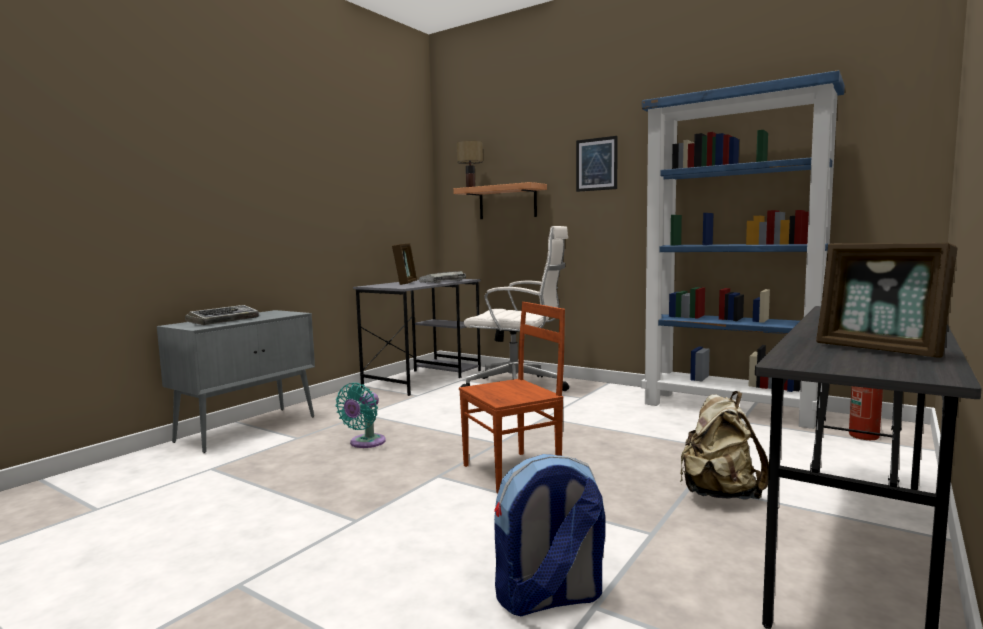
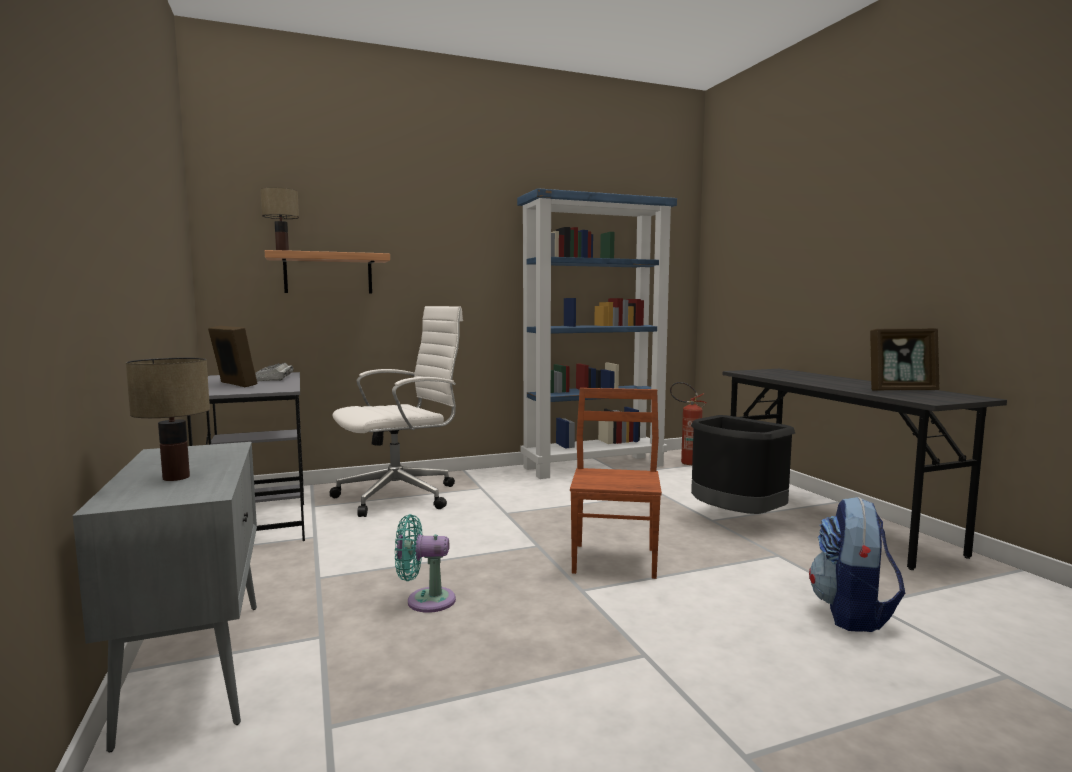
camera: 55 degrees left, 0 degrees up
keyboard [185,305,259,325] -> table lamp [126,358,210,481]
turquoise fan [335,383,386,448] -> turquoise fan turned 120 degrees clockwise [395,514,456,613]
picture [576,136,618,192] -> none
beige backpack [680,391,769,500] -> black trash can [691,415,795,514]

